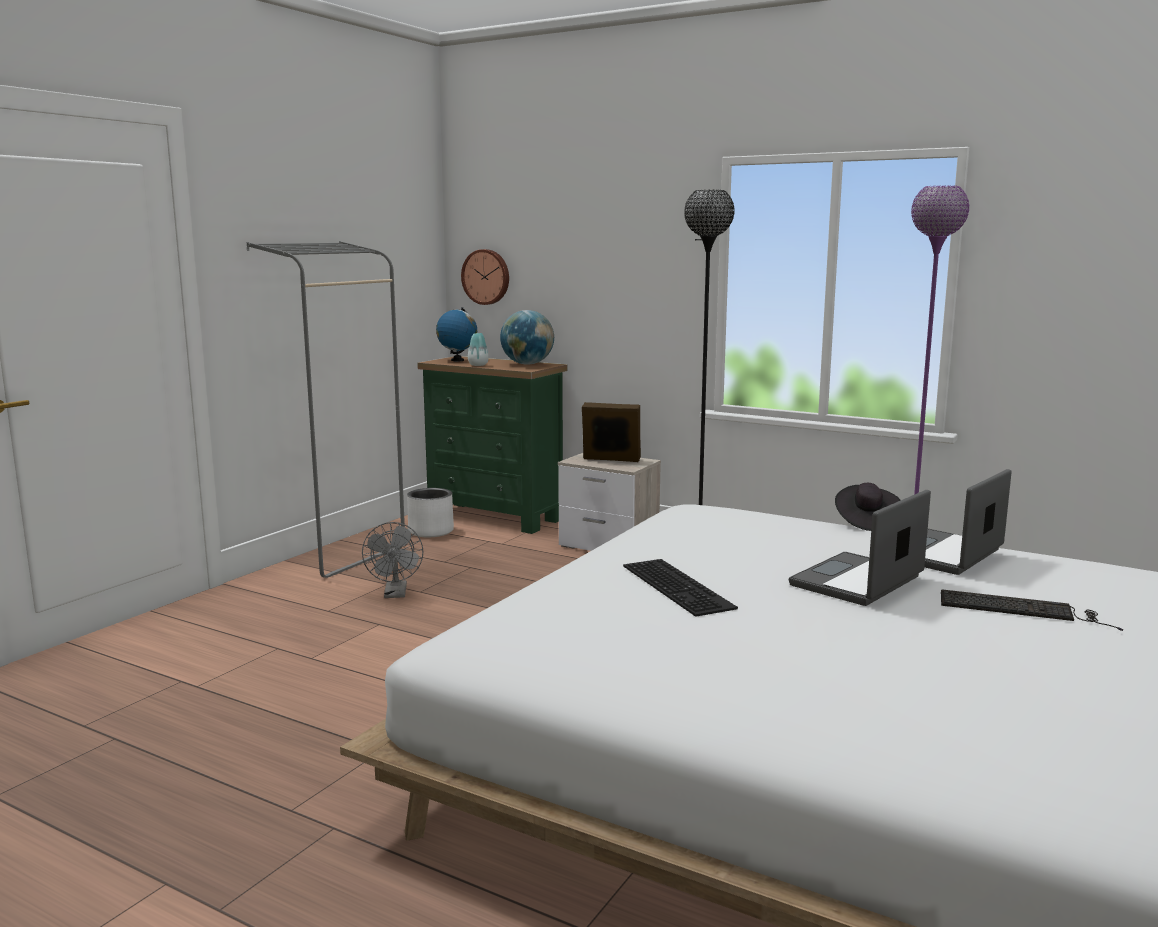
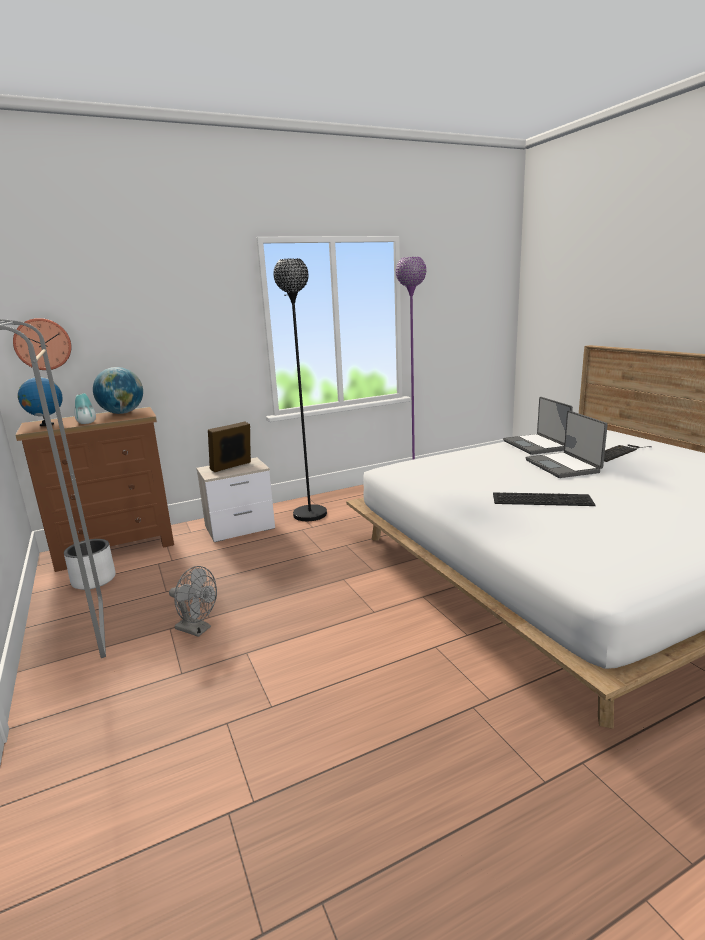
camera: 55 degrees left, 5 degrees up
green dresser [417,356,568,534] -> brown dresser [15,407,174,572]
black hat [835,483,901,531] -> none

